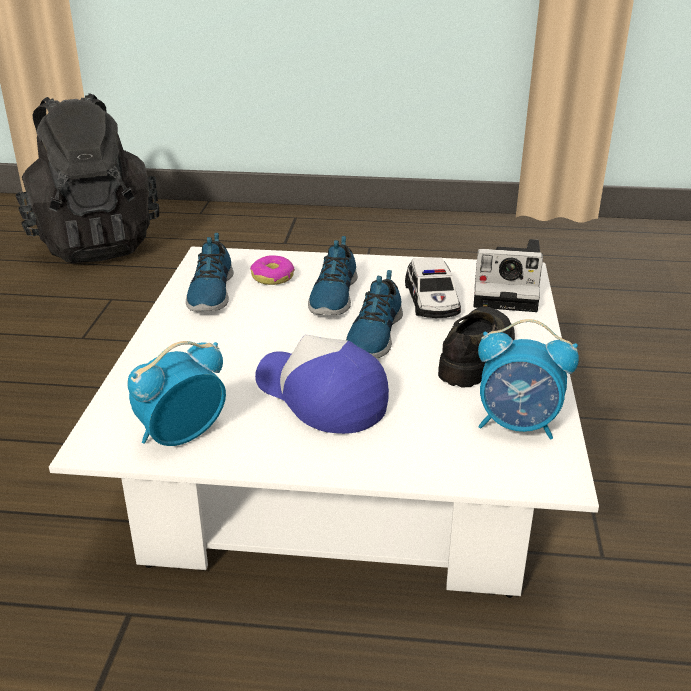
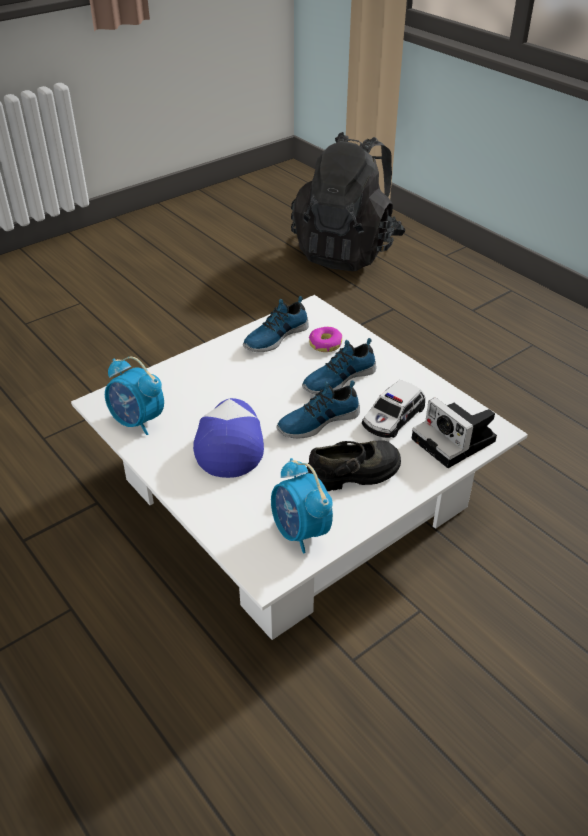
camera: 45 degrees right, 10 degrees up
alarm clock [127,341,226,446] -> alarm clock turned 150 degrees counterclockwise [105,357,164,435]

